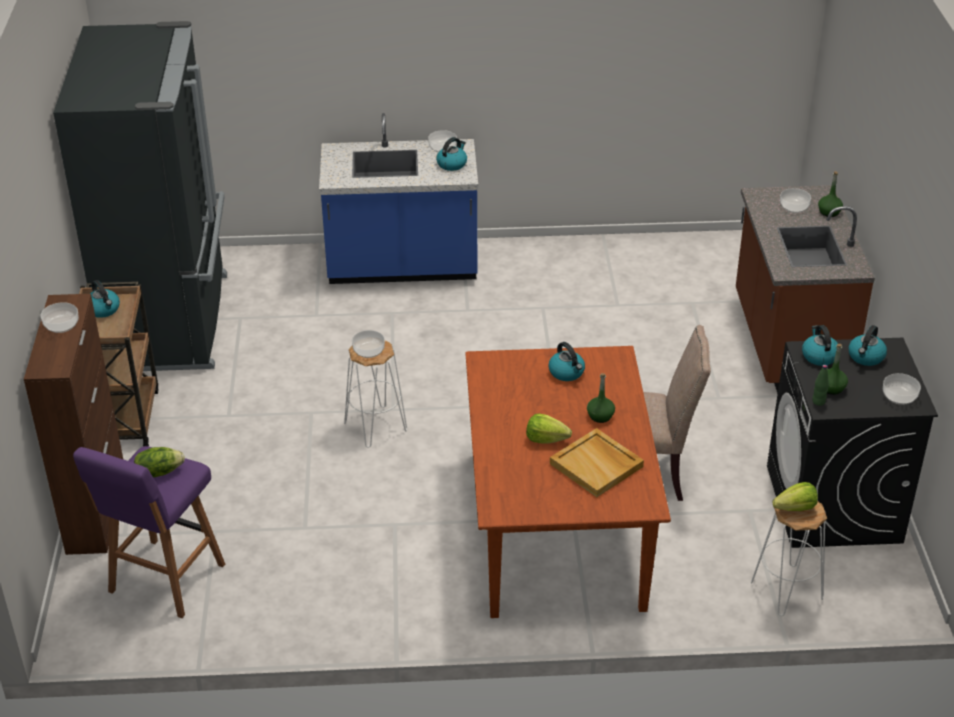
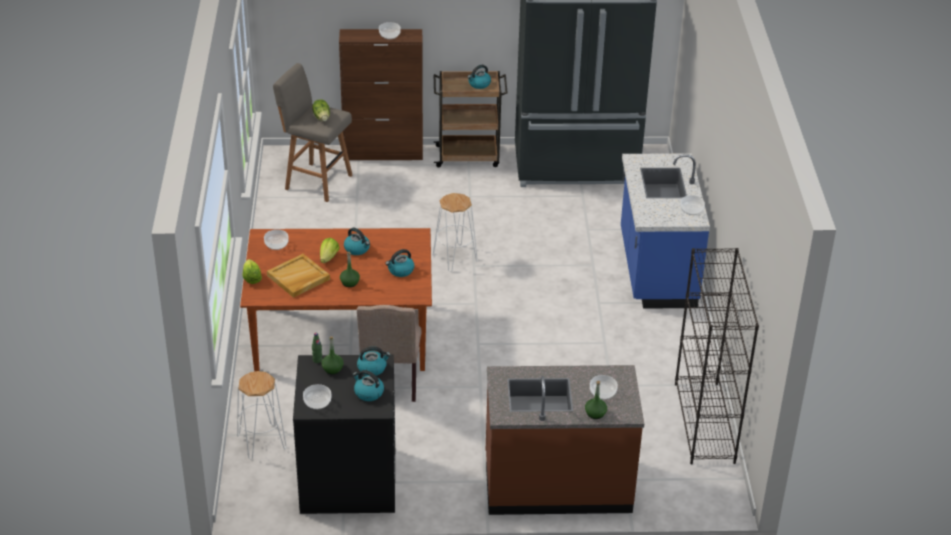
camera: 90 degrees right, 0 degrees up
purple stool [73,446,225,618] -> grey stool [273,63,352,202]
bowl [352,330,385,358] -> bowl moved to [264,229,289,250]
kettle [436,137,467,171] -> kettle moved to [344,228,370,255]
lettuce [773,482,818,511] -> lettuce moved to [243,259,262,284]
none -> black bookcase [675,248,759,464]

